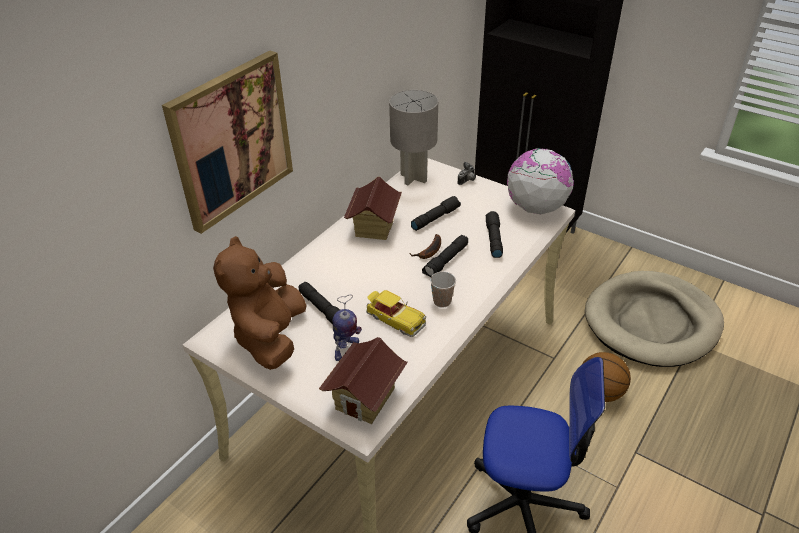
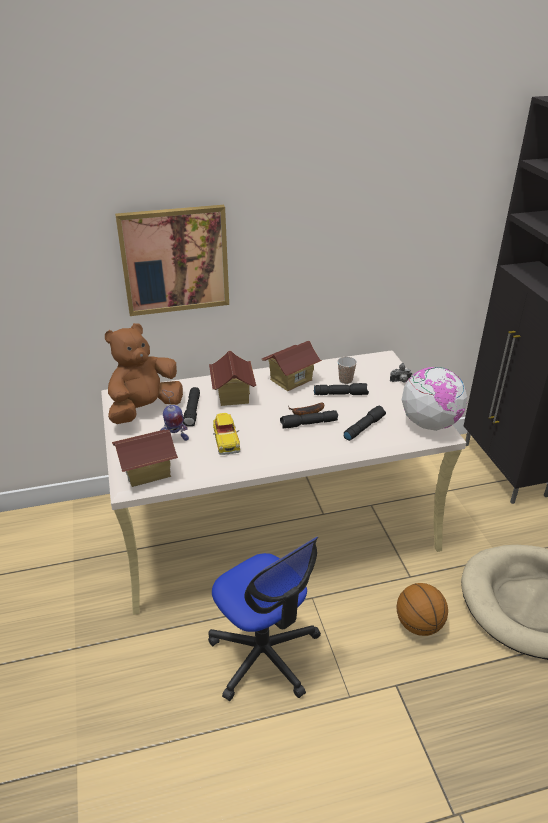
camera: 40 degrees right, 5 degrees down
grey table lamp [389,90,438,186] -> none
cup [430,271,456,308] -> cup moved to [337,357,357,384]
none -> toy house [209,351,256,406]

